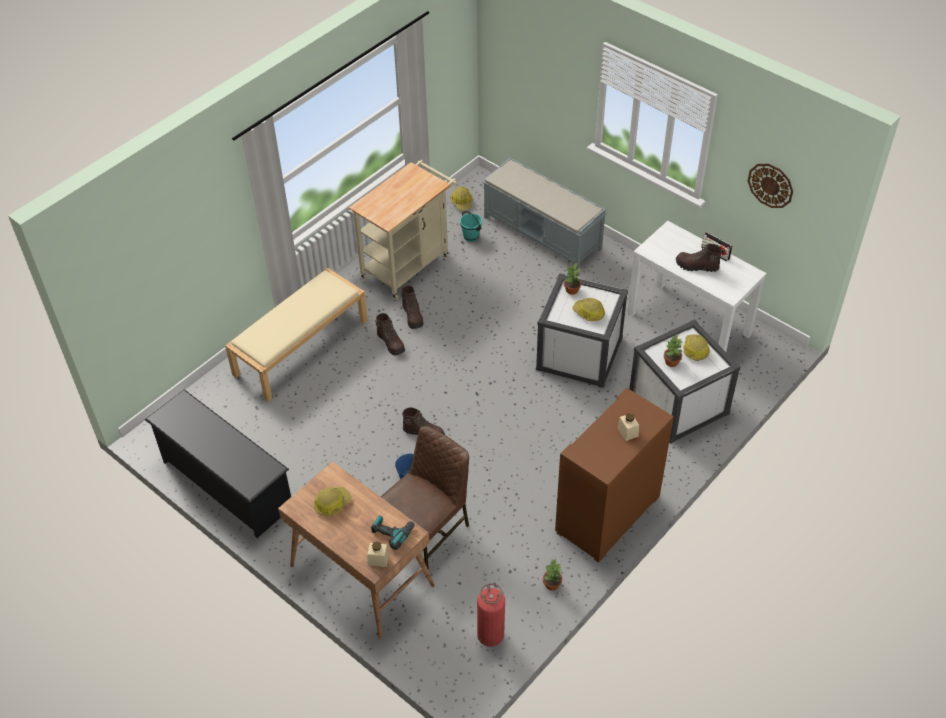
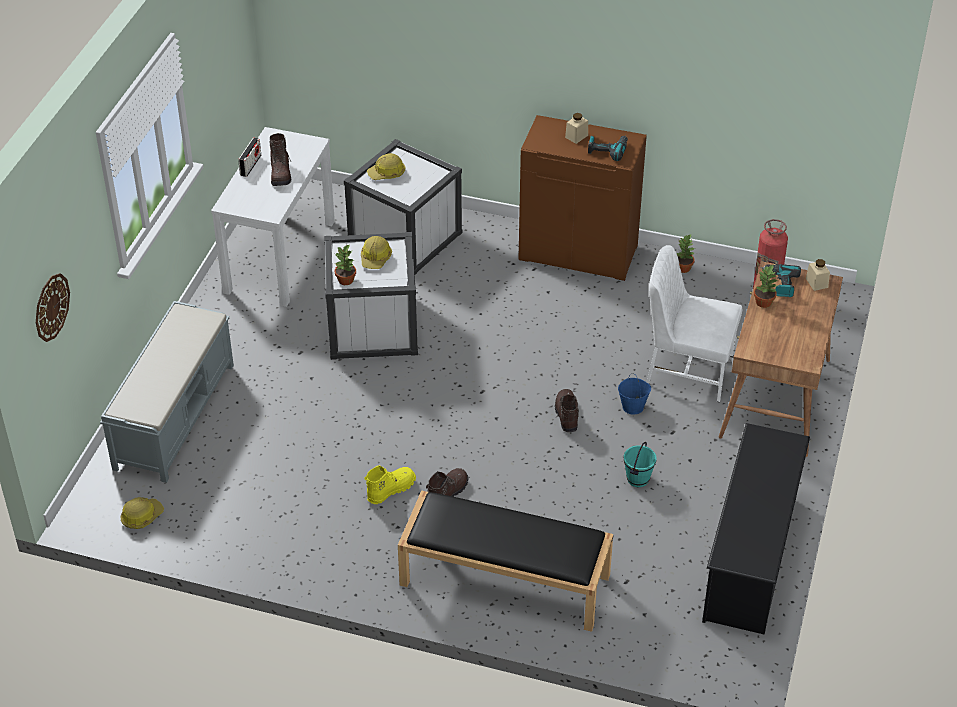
camera: 115 degrees left, 5 degrees down
beige bench [225,268,368,401] -> black bench [398,490,613,632]
hard hat [314,487,352,516] -> none
beige cart [349,160,457,300] -> none
brown chair [381,426,469,570] -> white chair [646,245,742,402]
brown boot [401,286,424,329] -> yellow boot [364,465,416,504]
turquoise bucket [460,211,482,242] -> turquoise bucket moved to [624,442,657,487]
potted plant [664,334,684,367] -> potted plant moved to [754,265,777,308]
wall clock [748,164,793,208] -> wall clock moved to [36,273,70,342]
none -> power drill [588,136,628,161]

